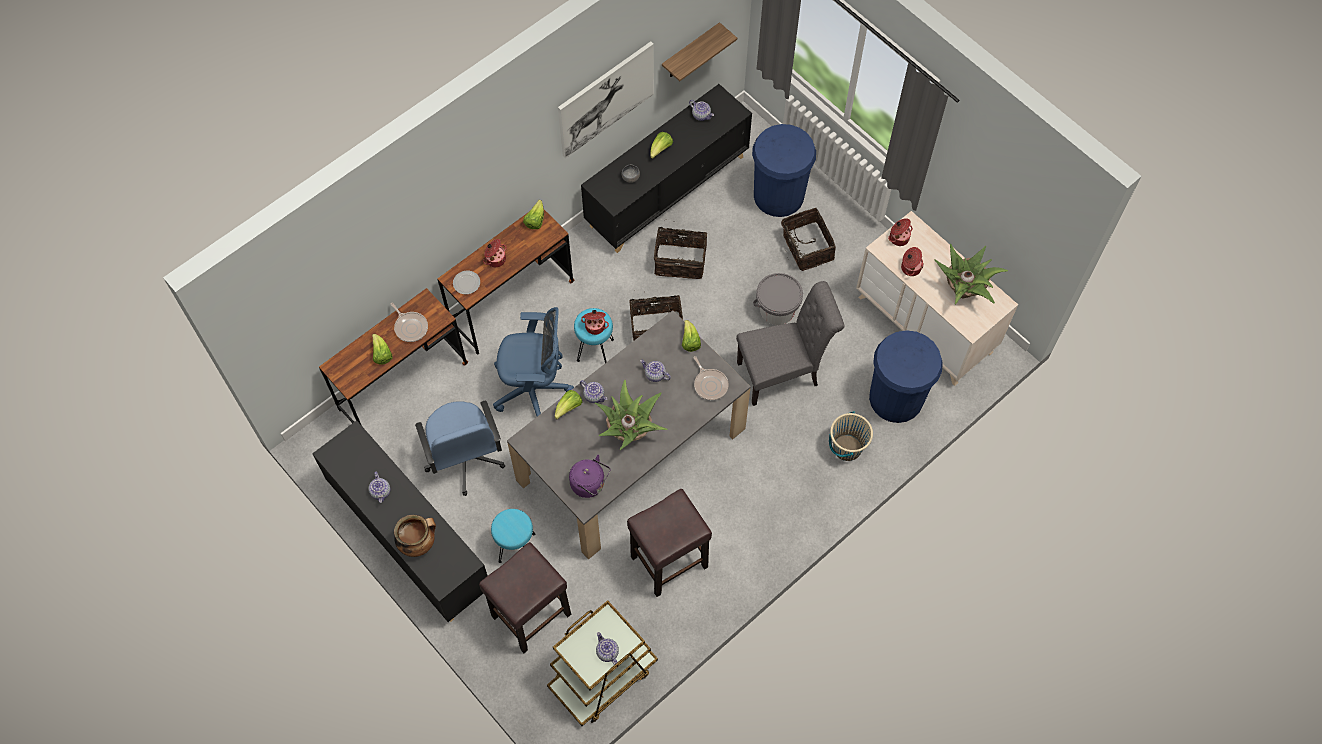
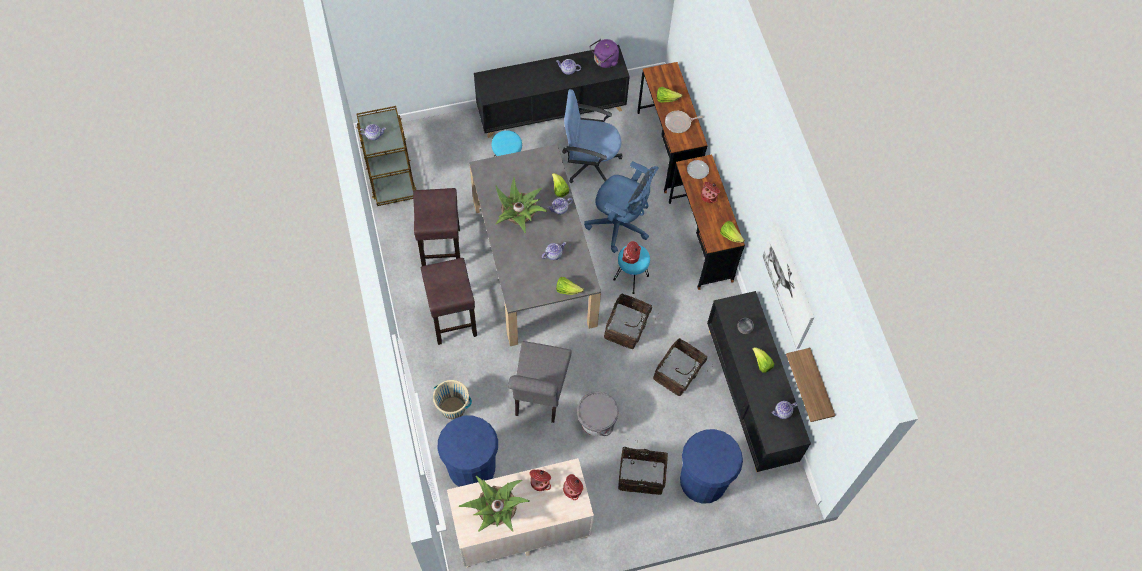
camera: 115 degrees right, 0 degrees up
cooking pot [394,515,436,557] -> none
brown stool [479,542,571,653] -> brown stool moved to [421,258,477,345]
blue office chair [493,307,574,416] -> blue office chair turned 90 degrees counterclockwise [584,161,659,253]
purple kettle [569,455,611,498] -> purple kettle moved to [590,39,619,68]
frying pan [693,356,729,400] -> none

